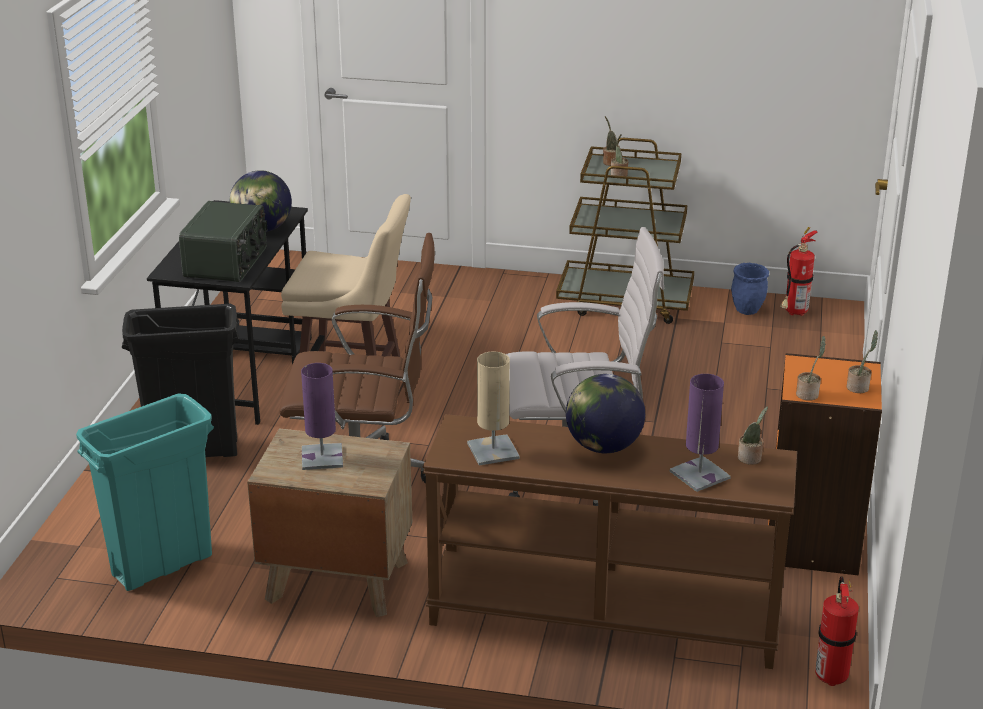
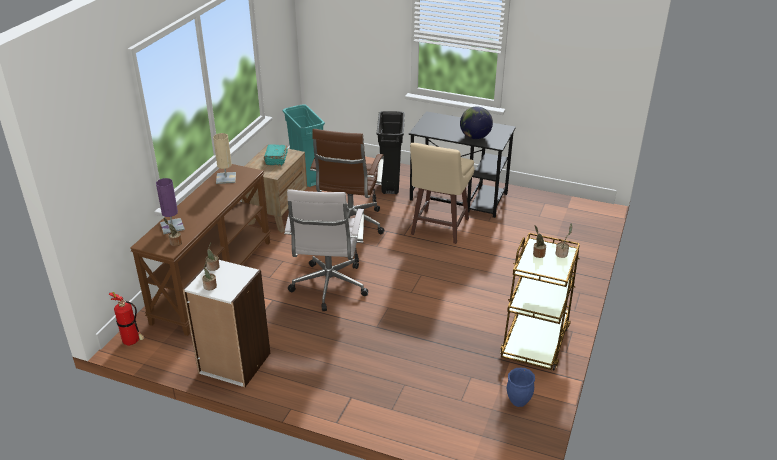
camera: 100 degrees right, 5 degrees up
radio [179,201,267,282] -> none
purple table lamp [301,363,343,470] -> turquoise book [264,144,288,166]
globe [566,374,645,453] -> none
orange bookcase [768,353,882,576] -> white bookcase [183,260,270,387]
fire extinguisher [780,227,817,316] -> none

